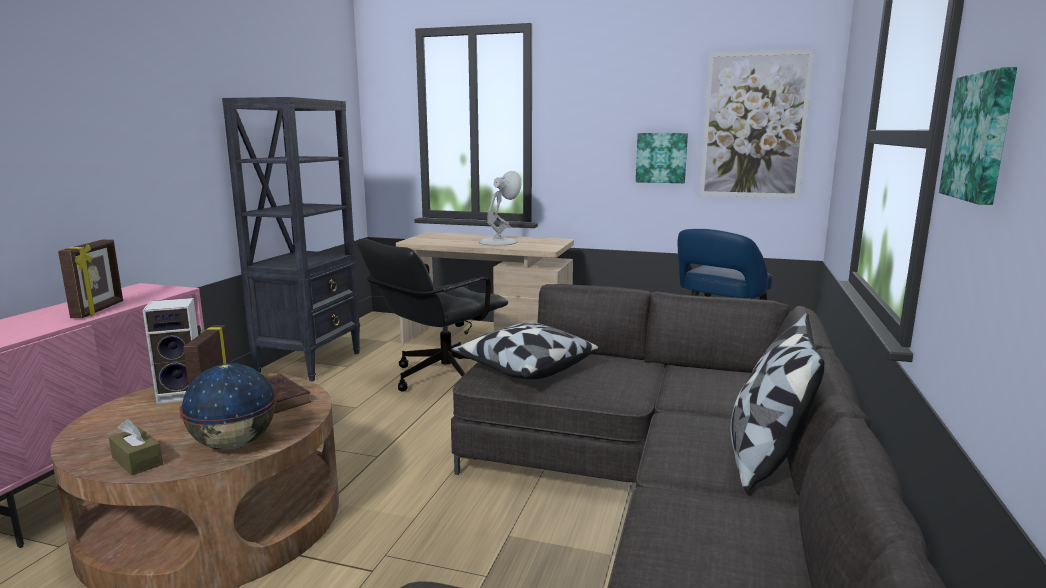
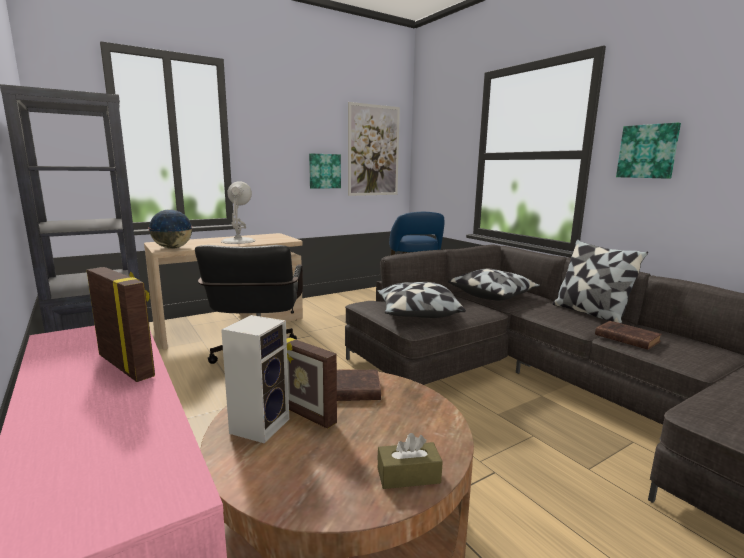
camera: 50 degrees left, 0 degrees up
globe [179,363,277,450] -> globe moved to [149,209,193,249]
none -> pillow [448,269,540,300]
none -> brown book [595,321,662,350]

